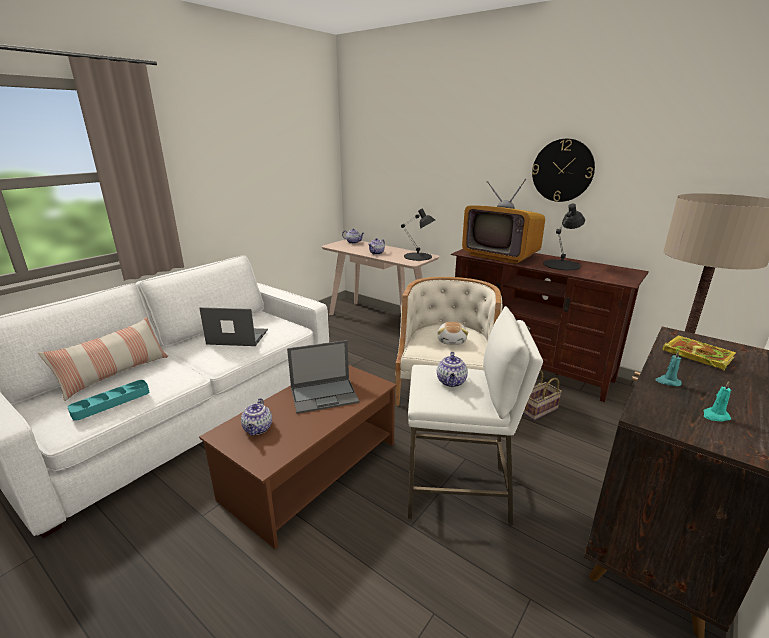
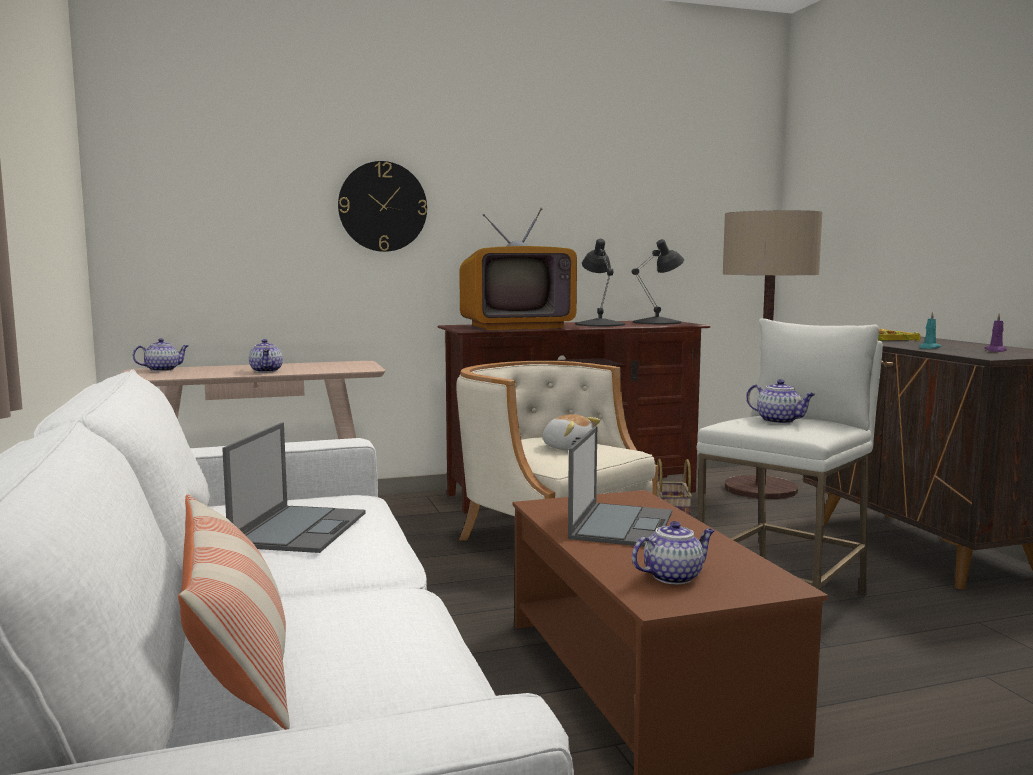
camera: 55 degrees left, 15 degrees down
turquoise tray [68,380,149,421] -> none
laptop [199,307,268,346] -> laptop turned 150 degrees clockwise [222,423,366,553]
teapot [241,398,272,436] -> teapot turned 60 degrees counterclockwise [632,521,714,584]
black table lamp [401,209,435,261] -> black table lamp moved to [632,239,684,324]
wall clock [532,139,595,202] -> wall clock moved to [338,161,427,252]
turquoise candle [704,381,731,421] -> purple candle [985,313,1007,352]

